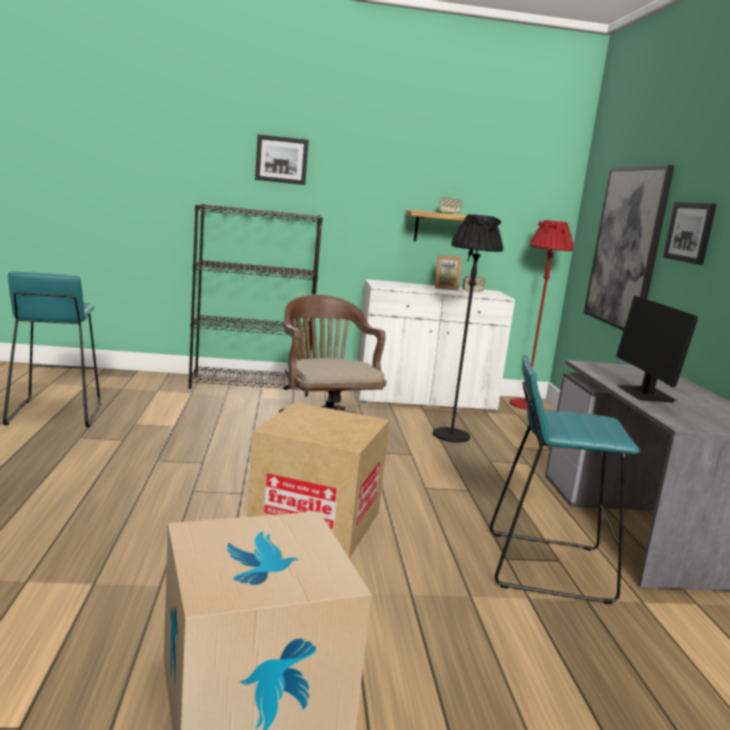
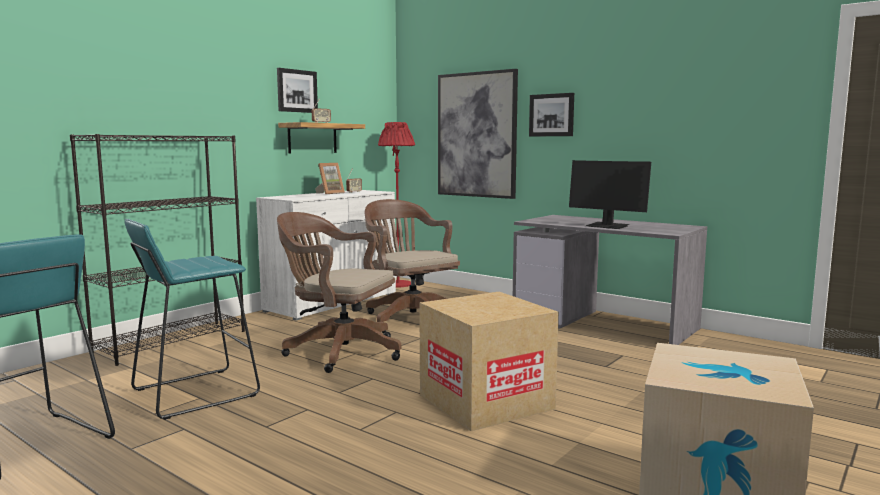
camera: 45 degrees left, 5 degrees down
picture [255,134,309,185] -> picture moved to [277,68,318,113]
black floor lamp [433,214,503,443] -> brown office chair [364,199,460,322]
turquoise stool [490,355,640,604] -> turquoise stool moved to [124,219,260,420]

